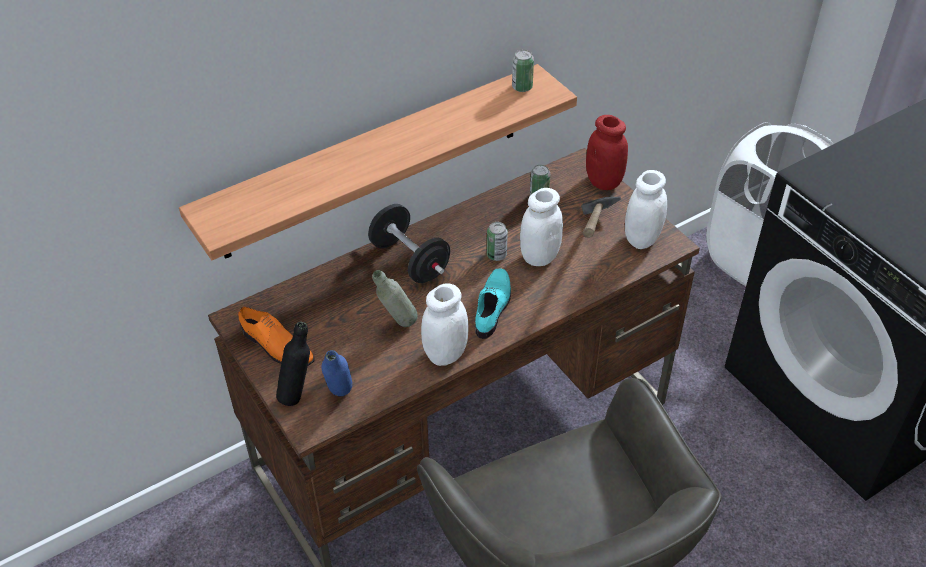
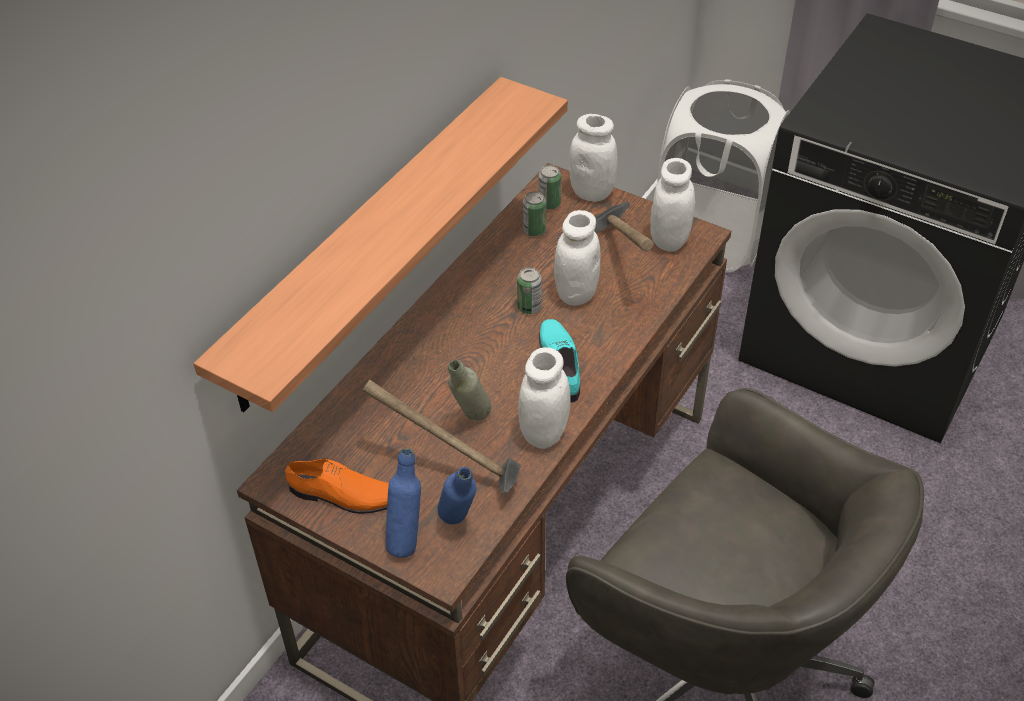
camera: 25 degrees left, 0 degrees up
black bottle [276,322,310,406] -> blue bottle [386,448,421,558]
black dumbbell [368,204,450,283] -> none
can [512,50,534,92] -> can moved to [539,165,561,210]
red jar [586,115,628,190] -> white jar [569,114,618,202]
none -> hammer [362,380,521,495]

